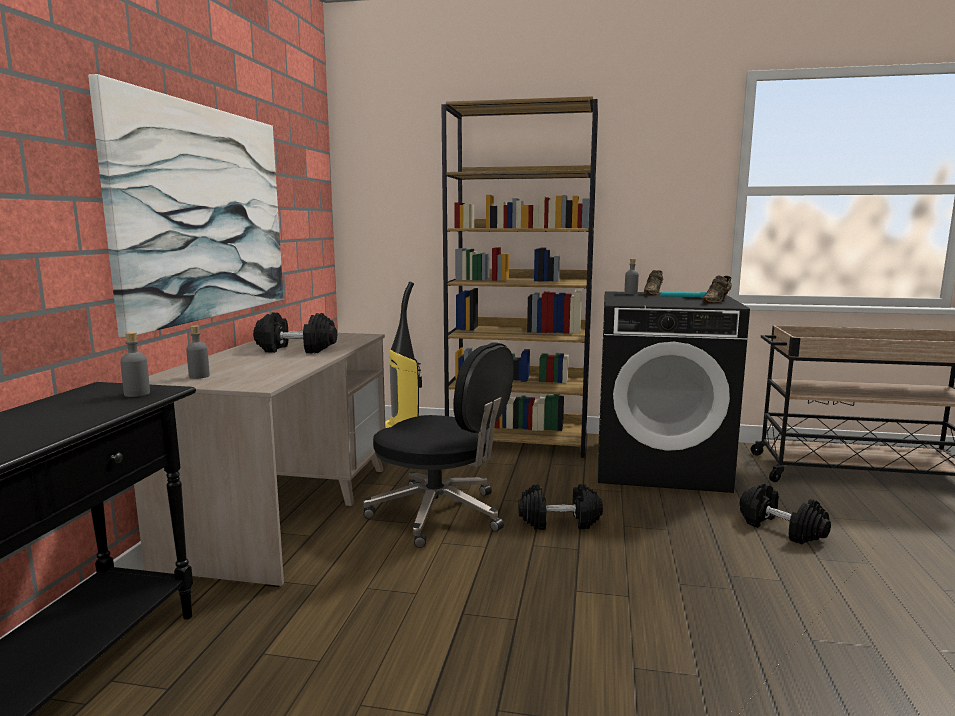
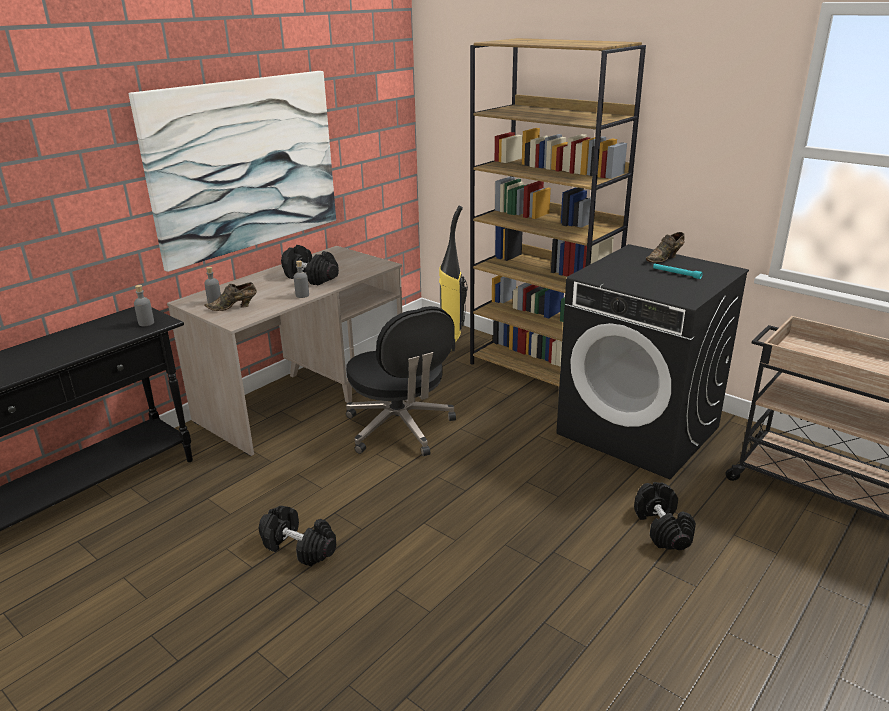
camera: 30 degrees right, 15 degrees up
black dumbbell [518,484,603,530] -> black dumbbell moved to [259,506,336,566]
grey bottle [624,259,639,294] -> grey bottle moved to [294,260,309,298]
brown shoe [702,276,732,303] -> brown shoe moved to [204,282,257,311]

